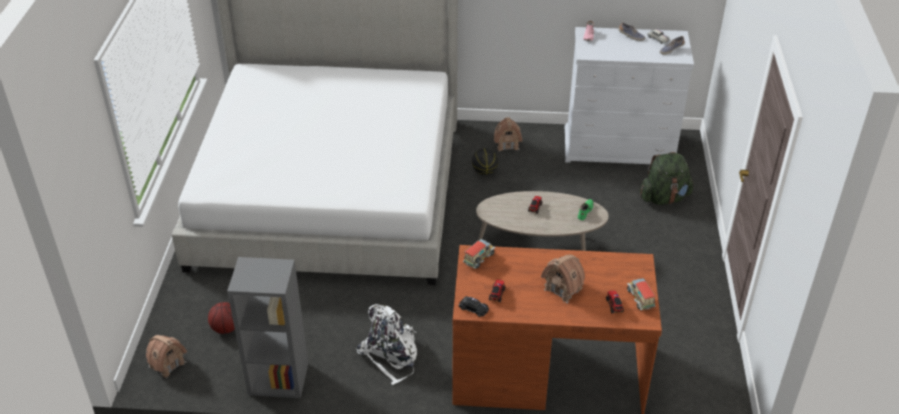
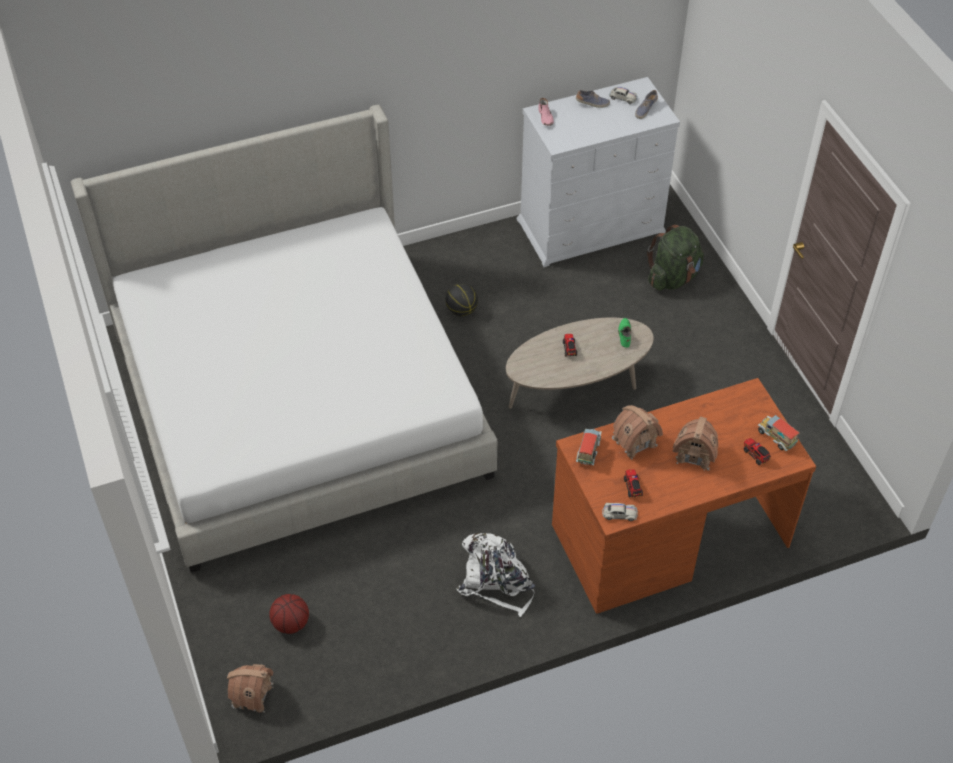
camera: 25 degrees left, 10 degrees up
grey bookcase [227,257,308,398] -> none
black toy car [459,296,489,317] -> white toy car [602,503,638,521]
toy house [494,118,522,152] -> toy house moved to [612,405,663,460]

